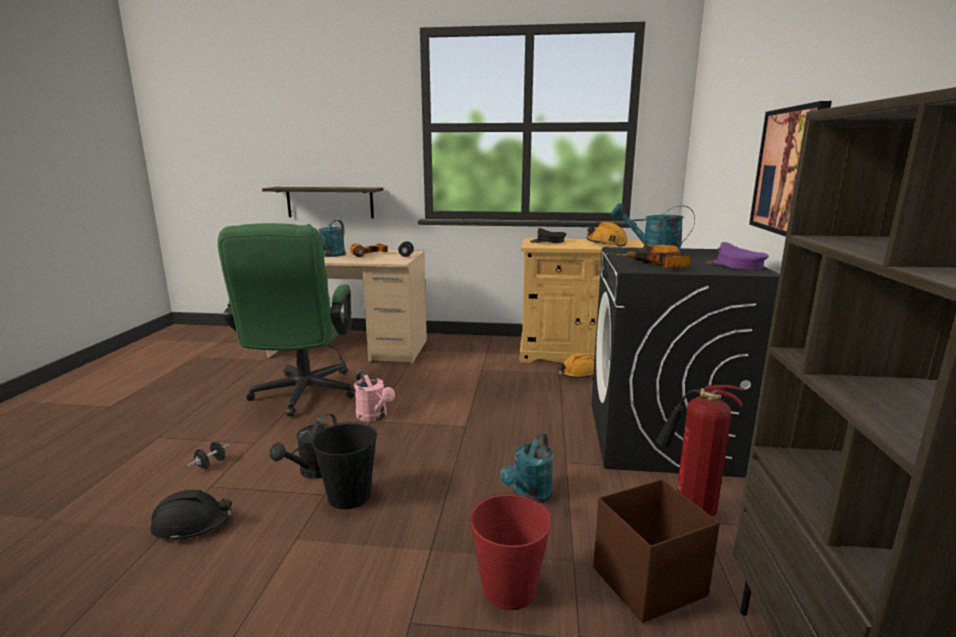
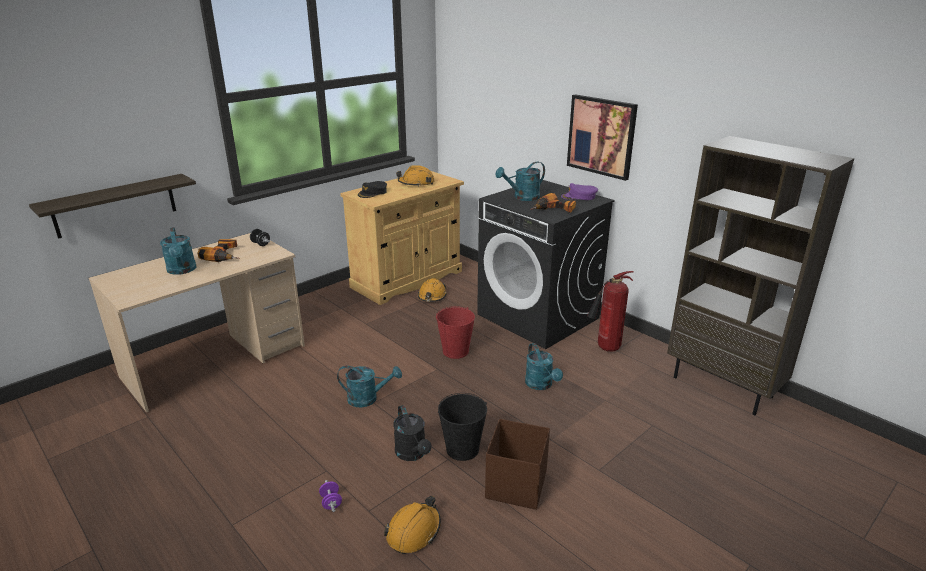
camera: 50 degrees left, 10 degrees up
black hard hat [150,490,232,543] -> orange hard hat [384,496,441,554]
black dumbbell [188,441,230,469] -> purple dumbbell [319,480,342,512]
green office chair [218,223,355,416] -> none
pink watering can [354,370,395,421] -> turquoise watering can [337,366,402,407]
red bucket [469,493,552,610] -> red bucket moved to [436,306,475,359]
brown storage box [593,479,720,623] -> brown storage box moved to [485,419,550,510]

